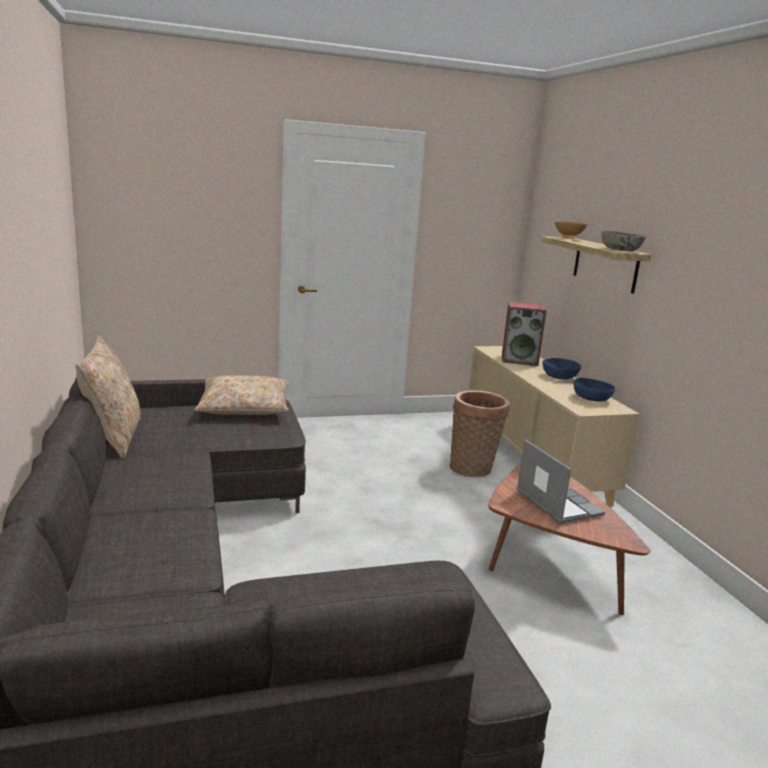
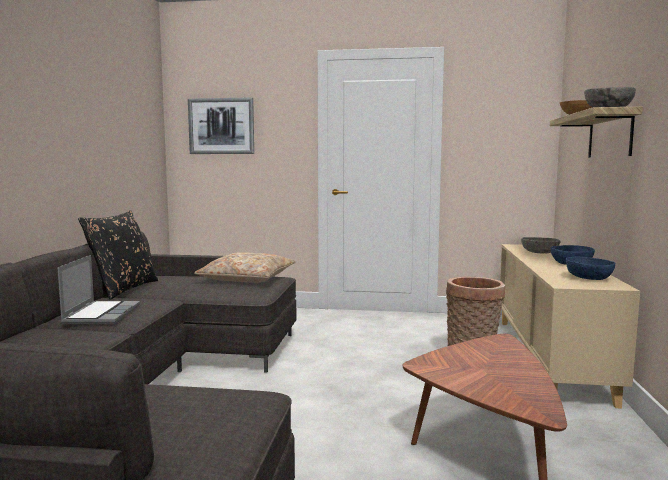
camera: 25 degrees right, 10 degrees down
beige pillow [75,336,141,459] -> black pillow [78,210,158,299]
speaker [502,302,547,366] -> grey bowl [521,237,560,253]
laptop [517,439,605,524] -> laptop moved to [57,255,140,324]
none -> picture [188,97,254,154]

